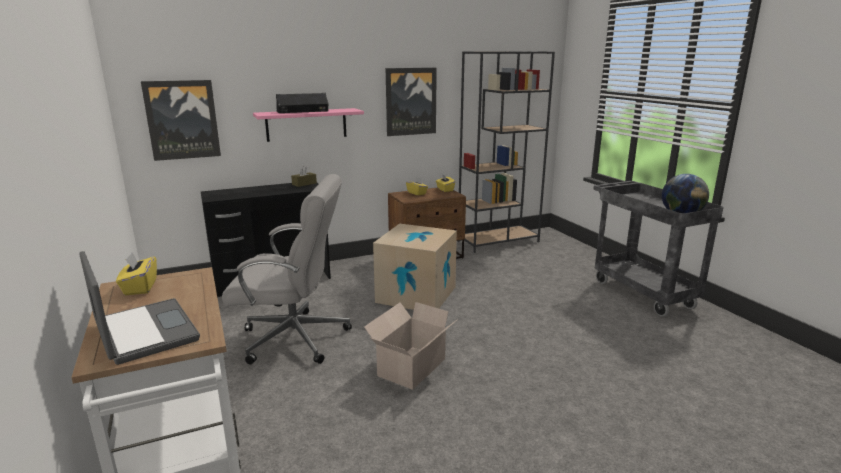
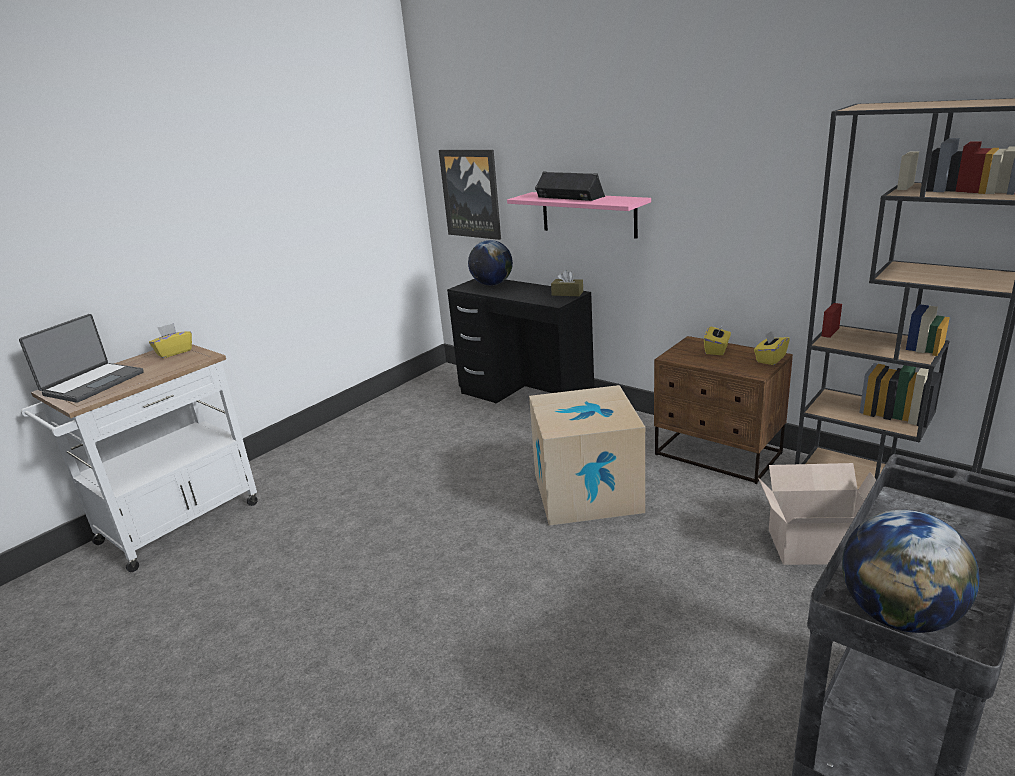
camera: 65 degrees right, 5 degrees up
grey office chair [222,174,352,364] -> none
cardboard box [364,302,458,390] -> cardboard box moved to [758,463,876,565]
picture [386,68,437,136] -> none
none -> globe [468,240,513,285]

